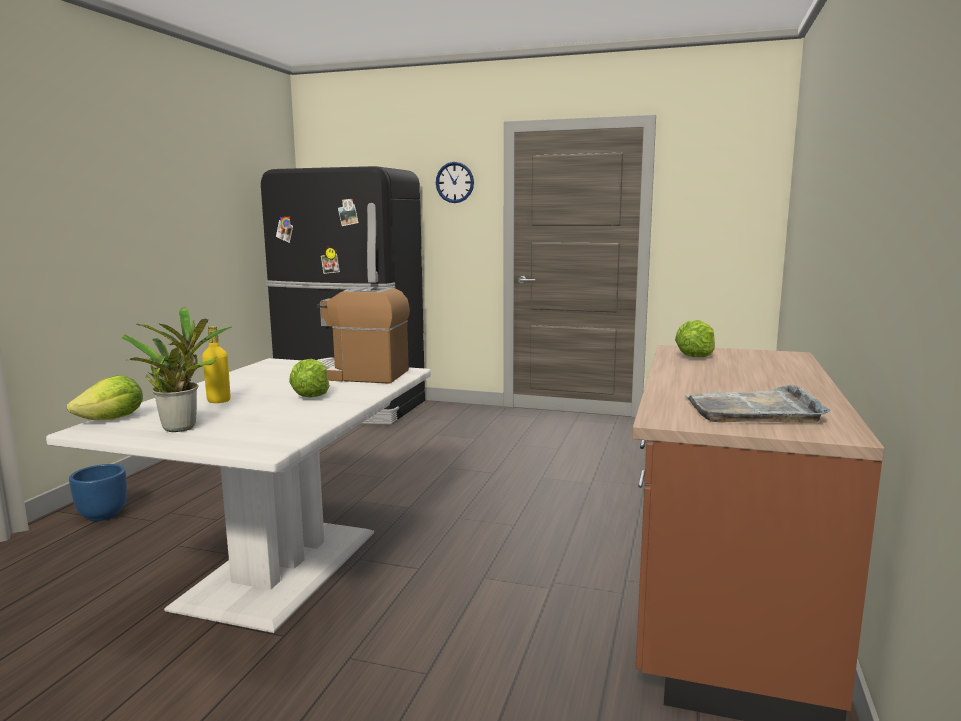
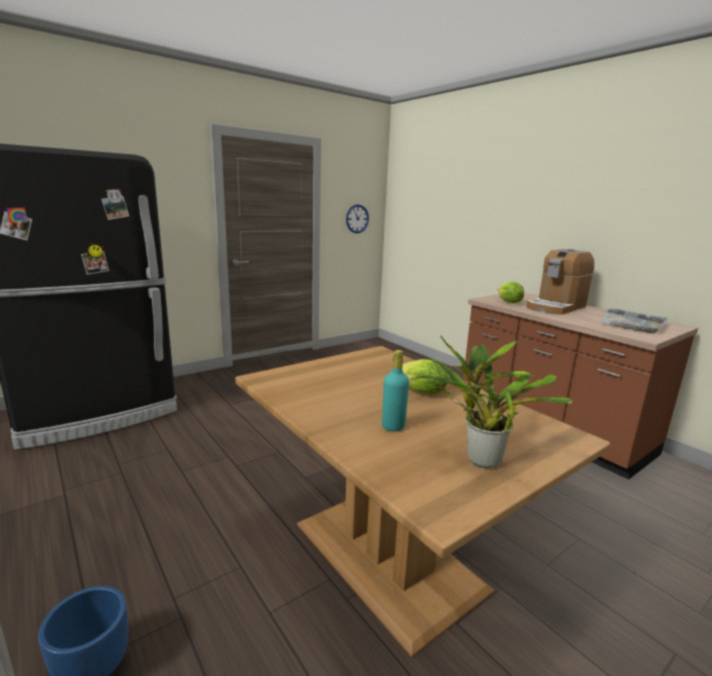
camera: 55 degrees left, 5 degrees up
white dining table [46,358,431,633] -> brown dining table [235,346,610,657]
lettuce [67,375,143,420] -> none
yellow bottle [202,326,231,403] -> turquoise bottle [382,350,409,431]
coffee machine [317,287,410,384] -> coffee machine moved to [527,249,594,315]
wall clock [436,162,474,203] -> wall clock moved to [346,204,369,233]

